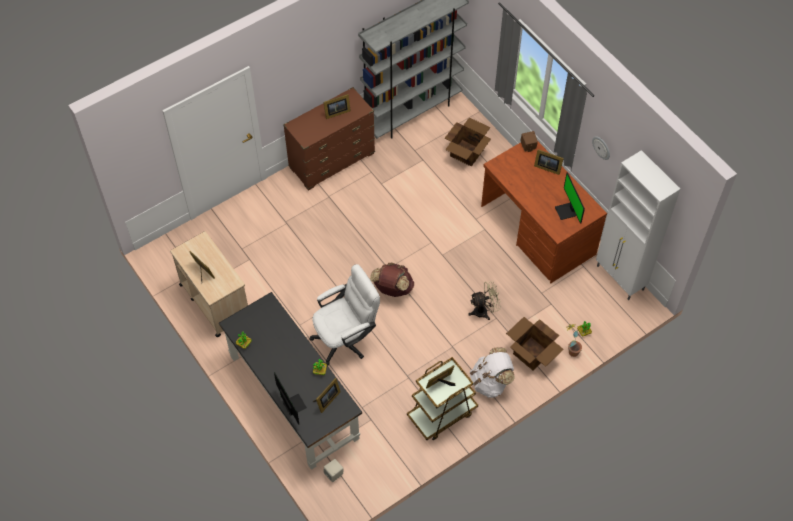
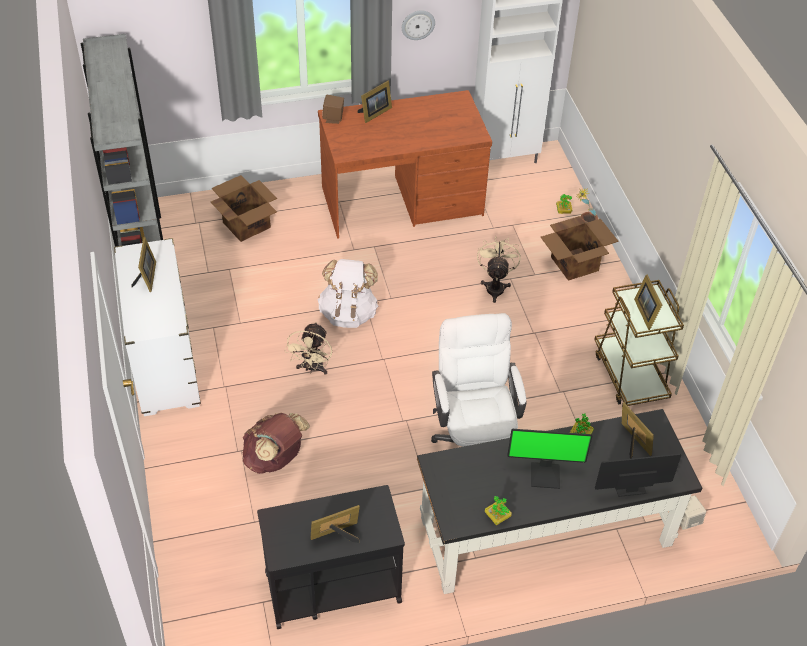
camera: 70 degrees left, 10 degrees down
beige cart [170,231,248,337] -> black cart [257,485,405,629]
brown dresser [283,87,375,191] -> white dresser [114,238,201,416]
brown backpack [370,263,414,297] -> brown backpack moved to [242,413,310,474]
white backpack [470,347,515,398] -> white backpack moved to [317,259,379,328]
monitor [555,173,585,224] -> monitor moved to [507,429,592,489]
none -> beige fan [285,322,332,375]

